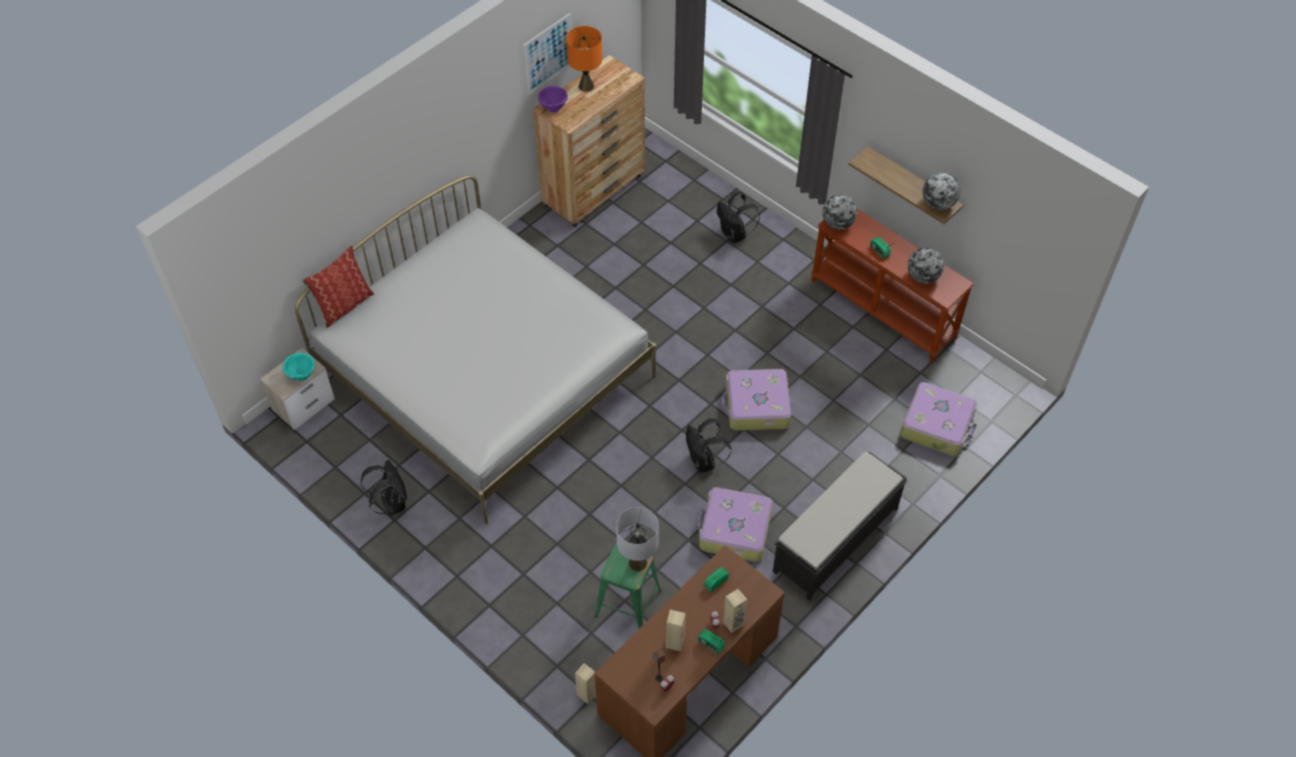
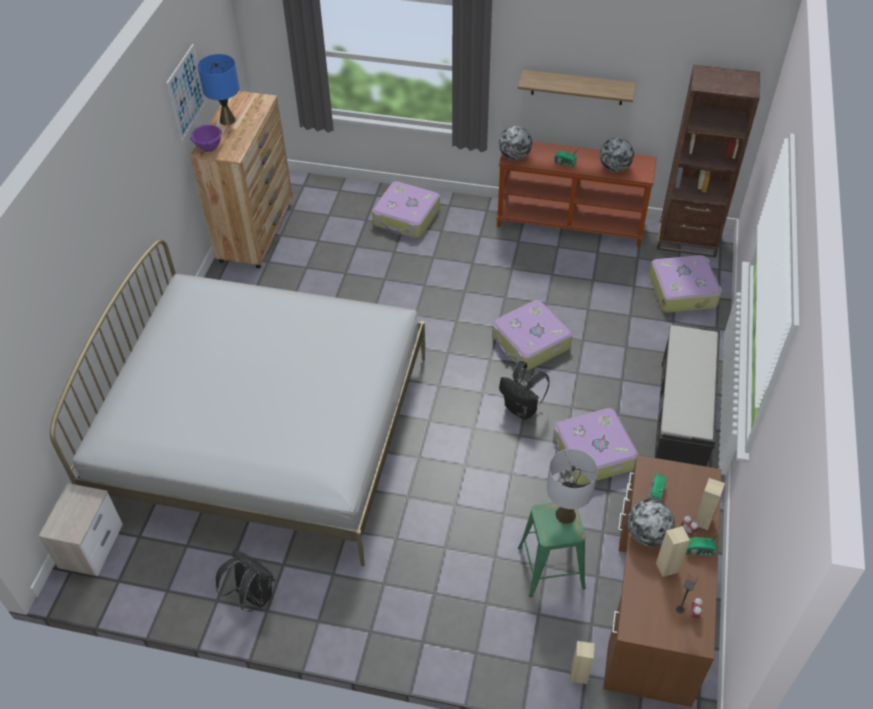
camera: 30 degrees left, 5 degrees down
turquoise bowl [283,353,315,381] -> none
pillow [302,245,374,328] -> none
orange table lamp [566,26,602,92] -> blue table lamp [197,54,240,125]
black backpack [717,191,760,243] -> suitcase [372,181,440,238]
globe [922,172,961,210] -> globe moved to [627,499,675,547]
none -> brown bookcase [657,65,760,257]

